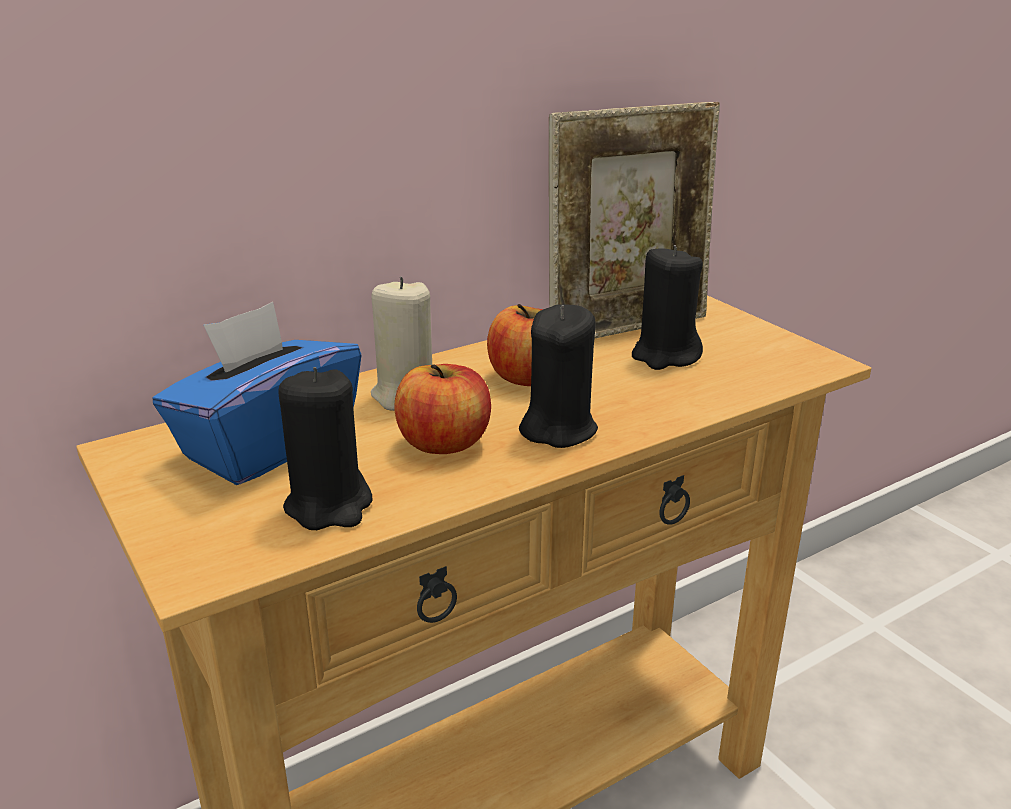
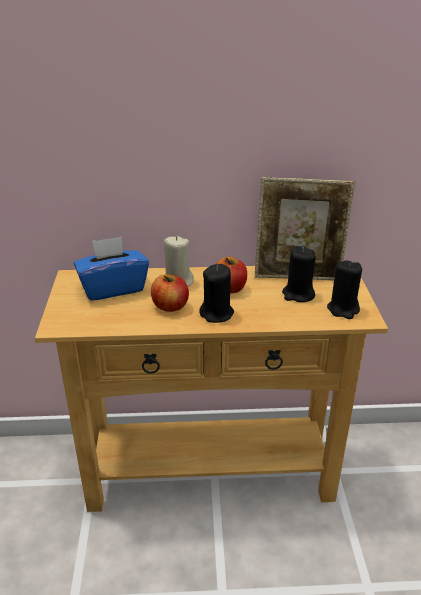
camera: 30 degrees right, 5 degrees up
black candle [278,367,372,530] -> black candle moved to [327,260,362,319]

